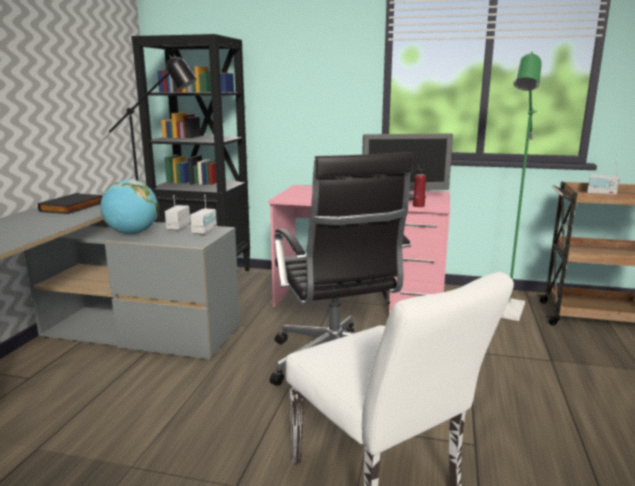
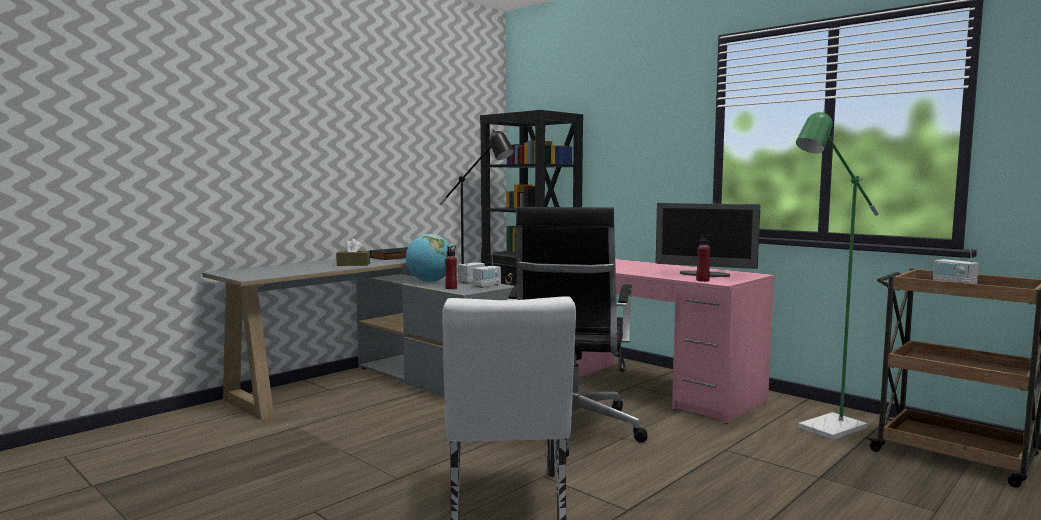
camera: 30 degrees right, 10 degrees down
none -> brown tissue box [336,239,370,266]
none -> red bottle [445,246,457,289]

